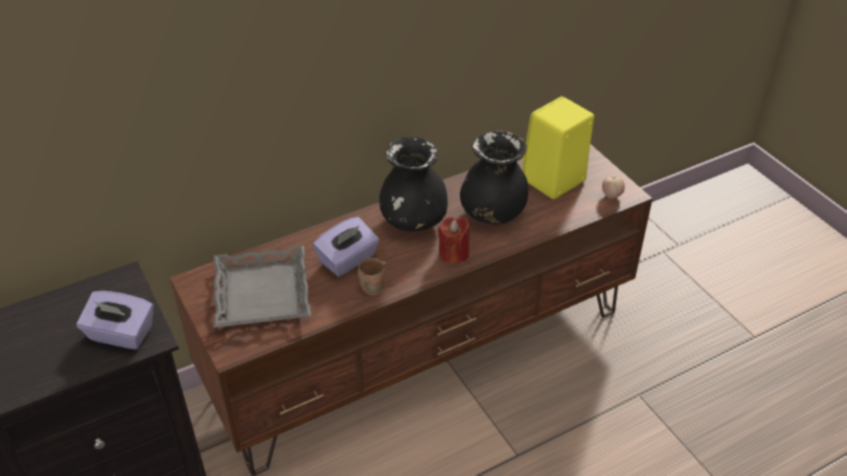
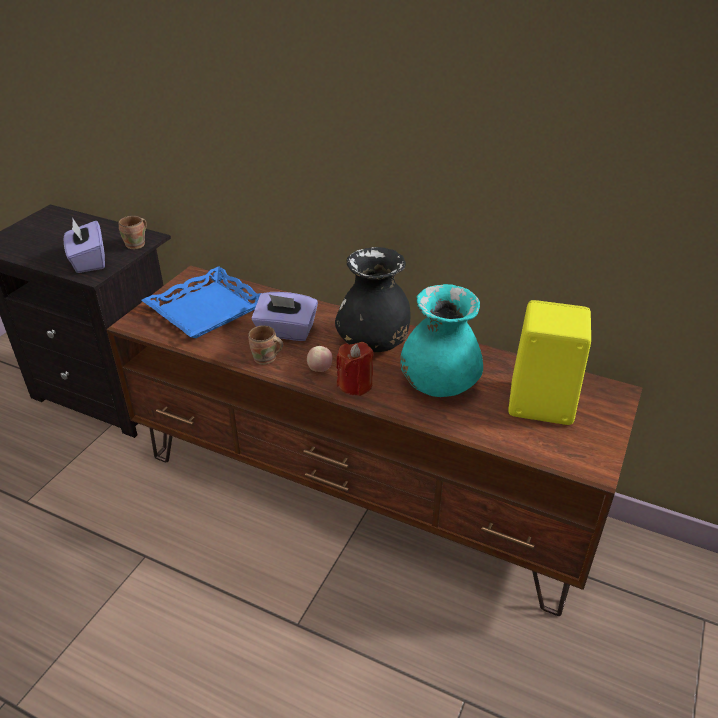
camera: 55 degrees right, 5 degrees down
grey tray [214,246,311,328] -> blue tray [141,266,261,338]
black vase [460,130,528,225] -> turquoise vase [400,284,483,397]
apple [602,176,625,198] -> apple moved to [307,346,333,372]
none -> brown mug [119,216,147,249]

